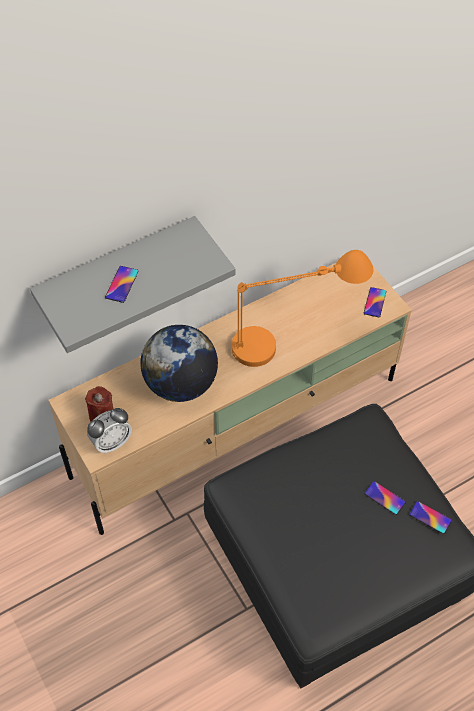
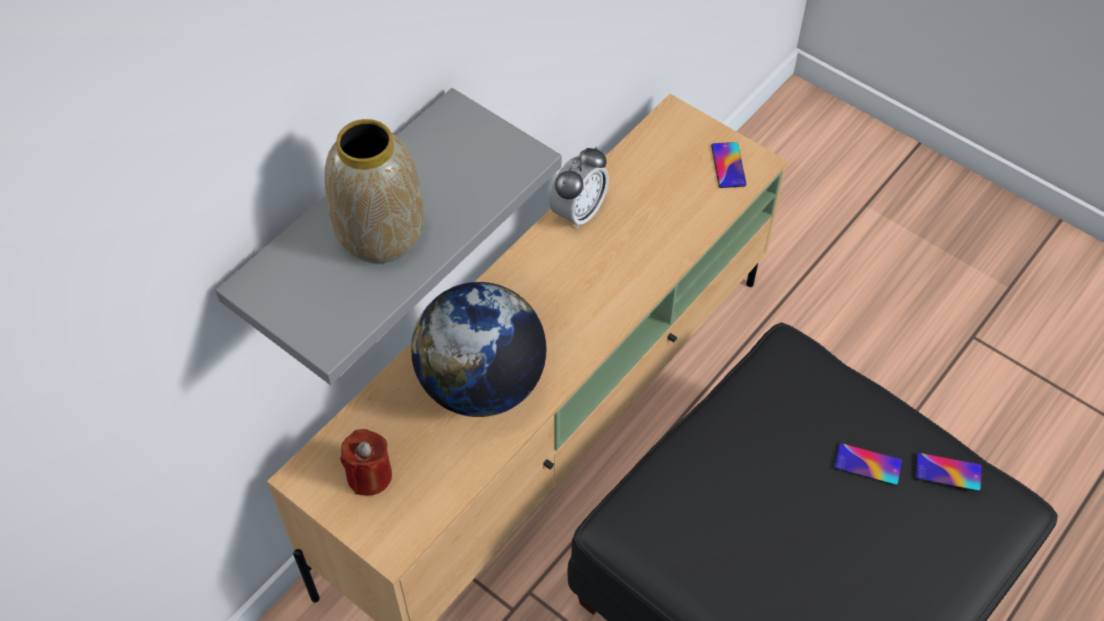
camera: 20 degrees left, 0 degrees up
alarm clock [87,408,132,454] -> alarm clock moved to [549,147,609,229]
phone [105,266,138,303] -> vase [325,119,424,263]
orange table lamp [232,250,374,367] -> none

